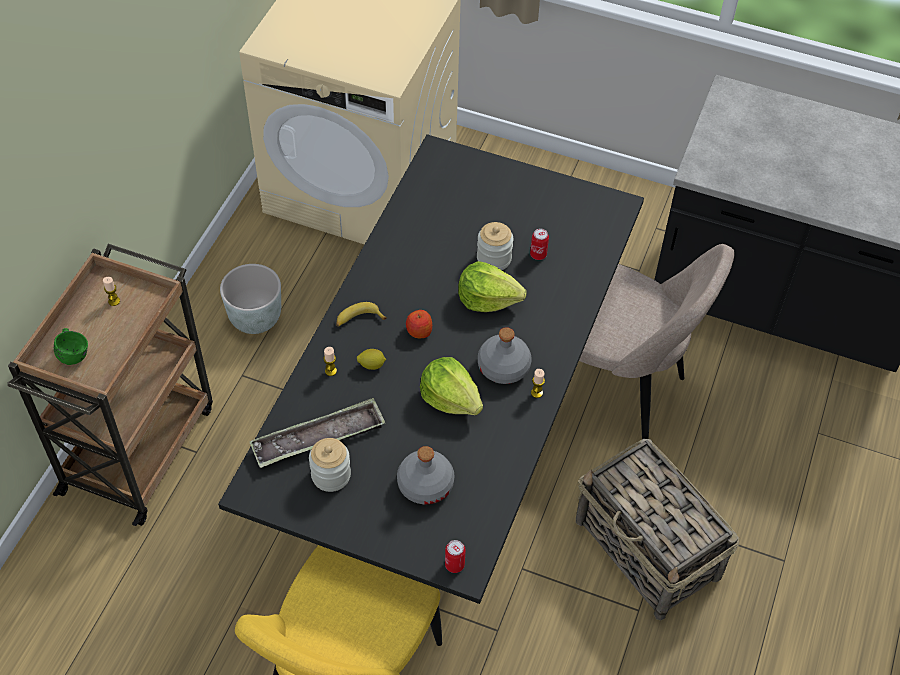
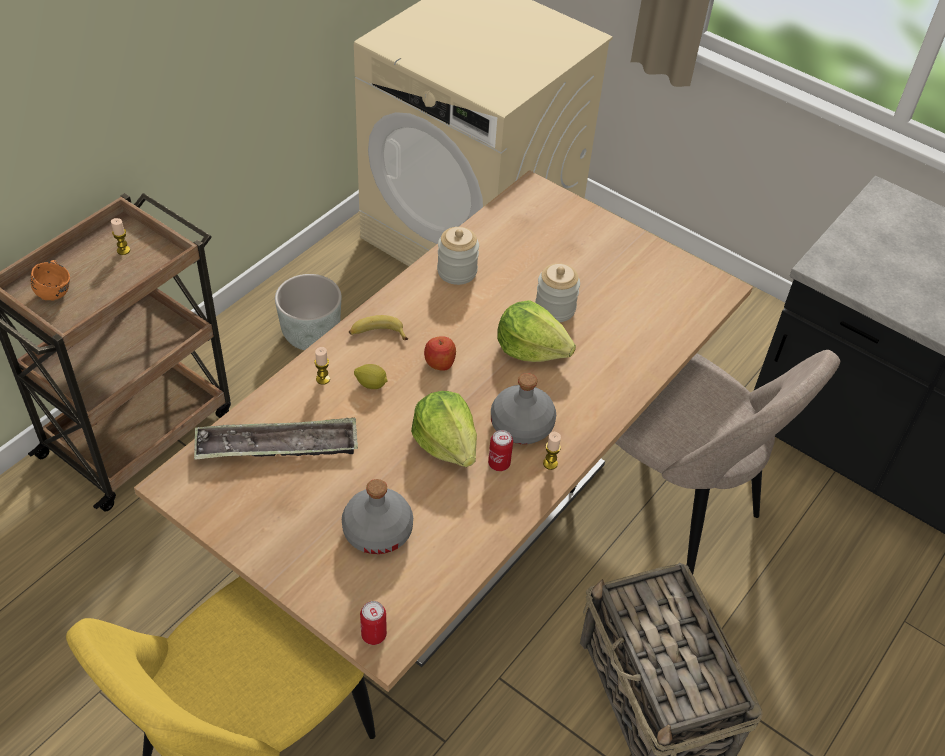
camera: 15 degrees right, 5 degrees down
green mug [54,328,88,365] -> orange mug [31,260,70,301]
black dining table [218,134,644,604] -> beige dining table [134,170,753,692]
jar [309,438,351,492] -> jar moved to [437,227,479,285]
can [530,228,549,260] -> can moved to [488,430,513,471]

